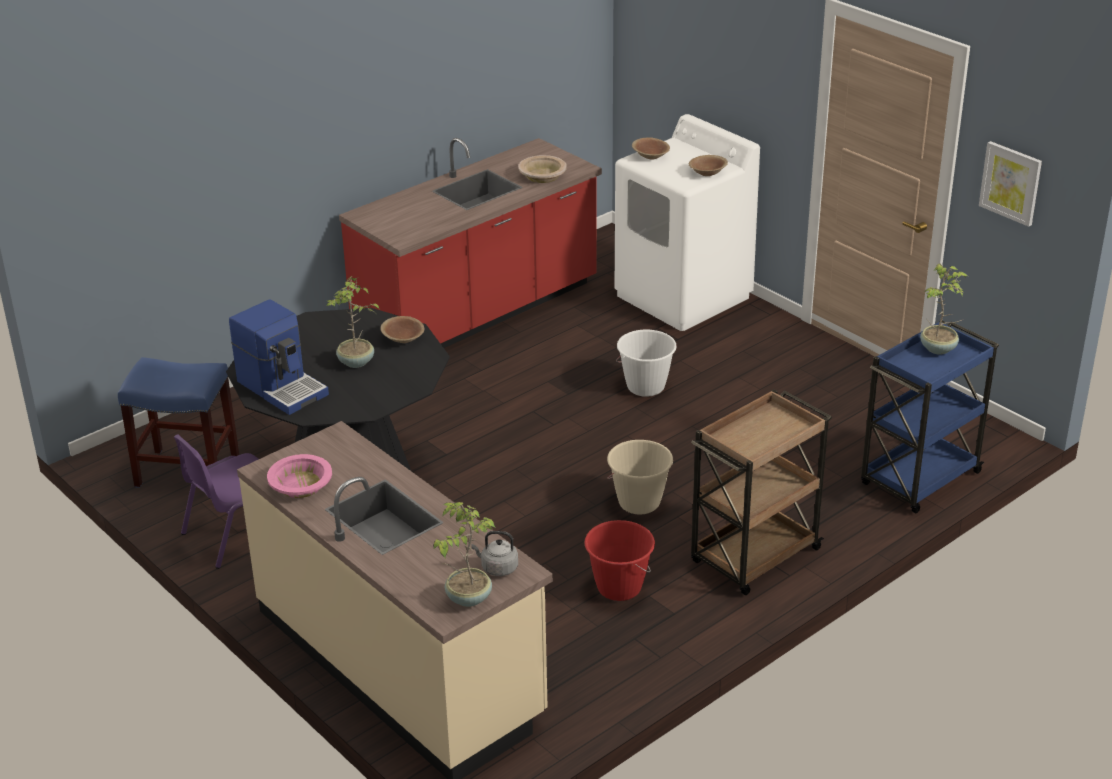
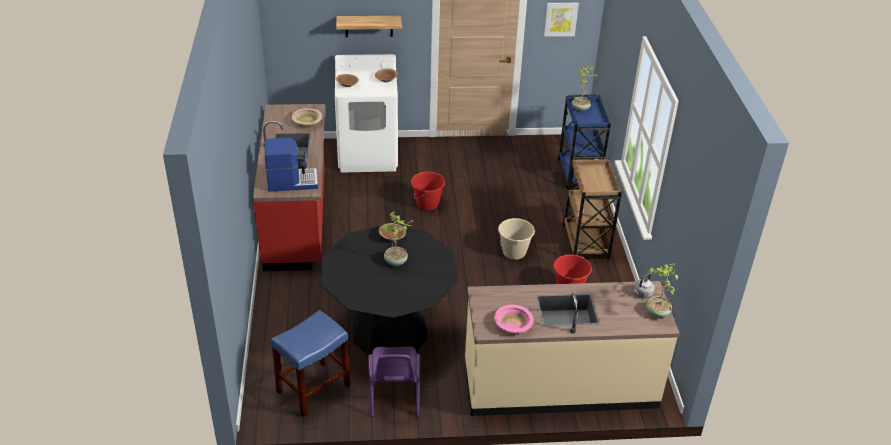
camera: 55 degrees left, 5 degrees up
coffee machine [229,299,329,415] -> coffee machine moved to [265,138,318,192]
white bucket [616,330,677,397] -> red bucket [411,172,445,210]
none -> shelf [336,16,402,37]

